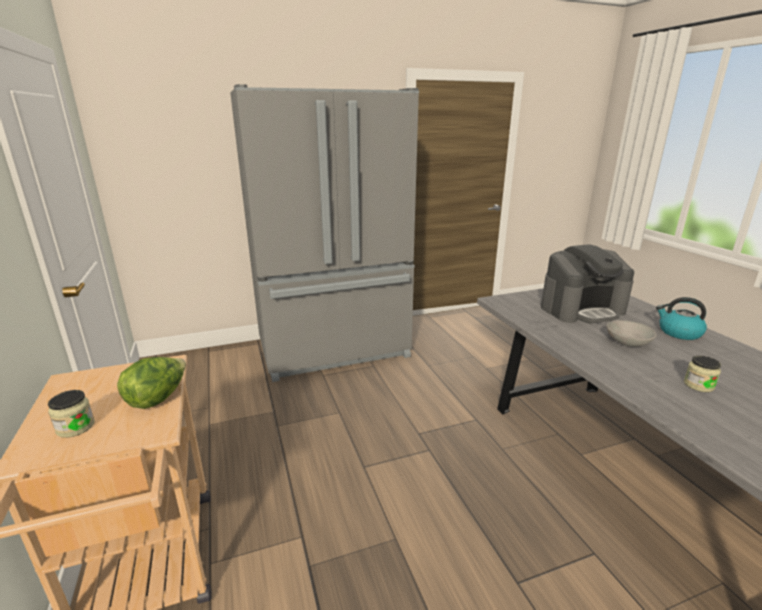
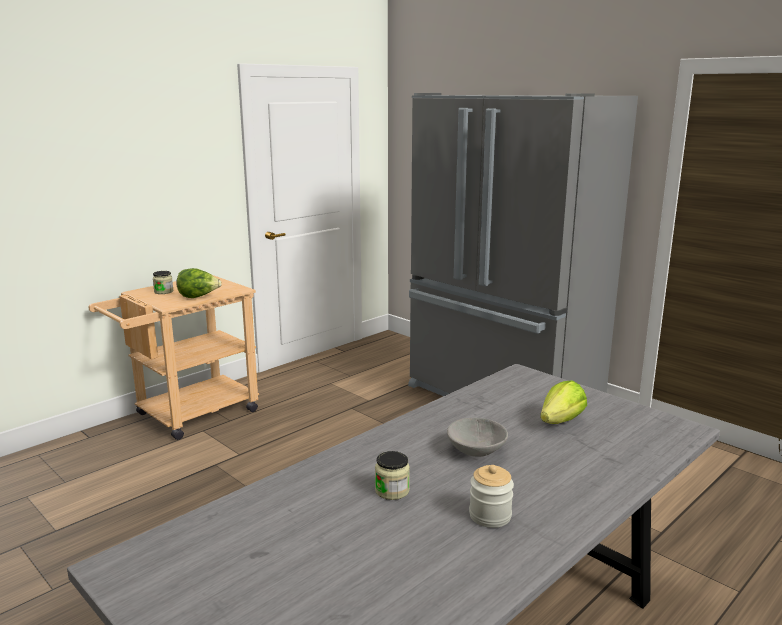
camera: 65 degrees right, 5 degrees down
coffee machine [541,244,634,324] -> lettuce [540,381,587,424]
kettle [656,297,707,340] -> none
none -> jar [469,465,514,528]

